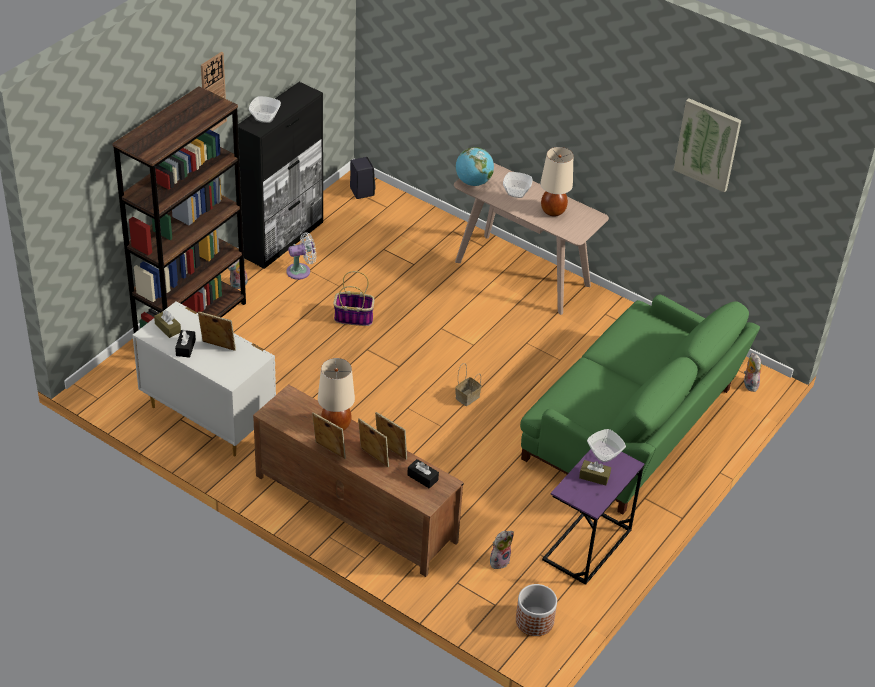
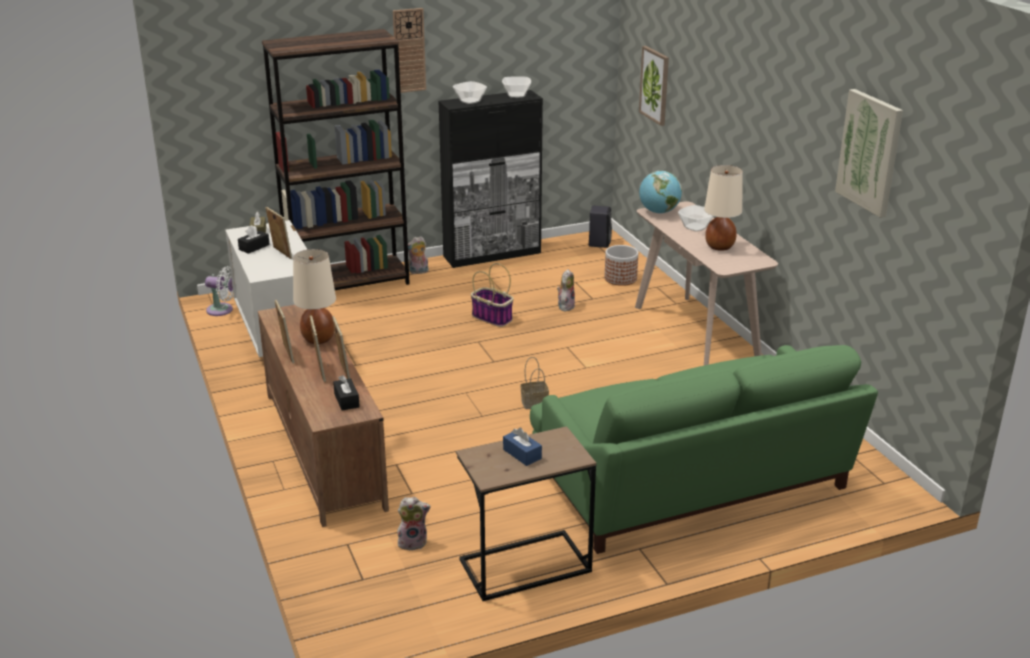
camera: 35 degrees right, 15 degrees down
white fan [286,232,316,280] -> white fan moved to [205,266,234,316]
planter [516,584,557,636] -> planter moved to [605,245,638,286]
purple side table [542,449,644,585] -> brown side table [456,426,596,601]
brown tissue box [579,460,611,486] -> blue tissue box [503,427,542,466]
bowl [587,429,626,462] -> bowl moved to [502,76,531,98]
plush toy [744,353,761,392] -> plush toy moved to [557,269,575,312]
none -> picture [639,46,669,126]

